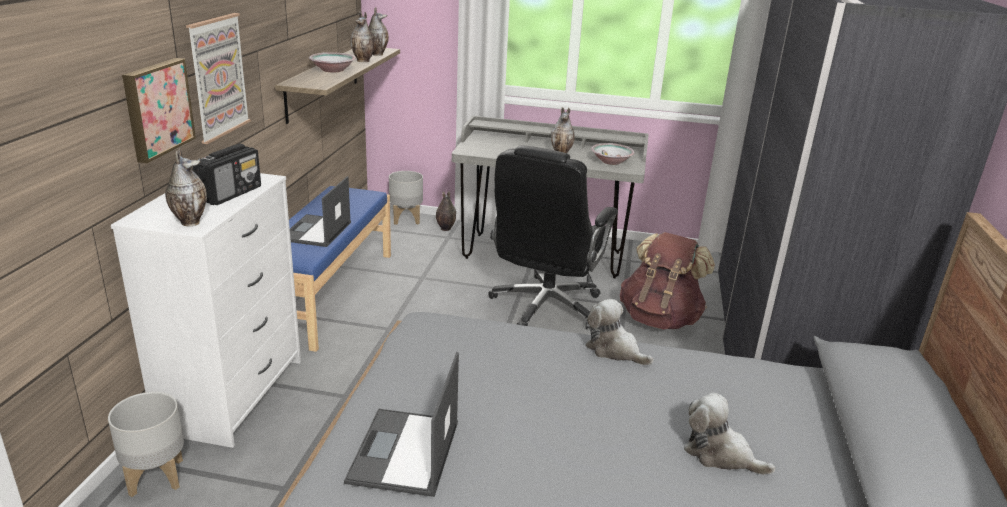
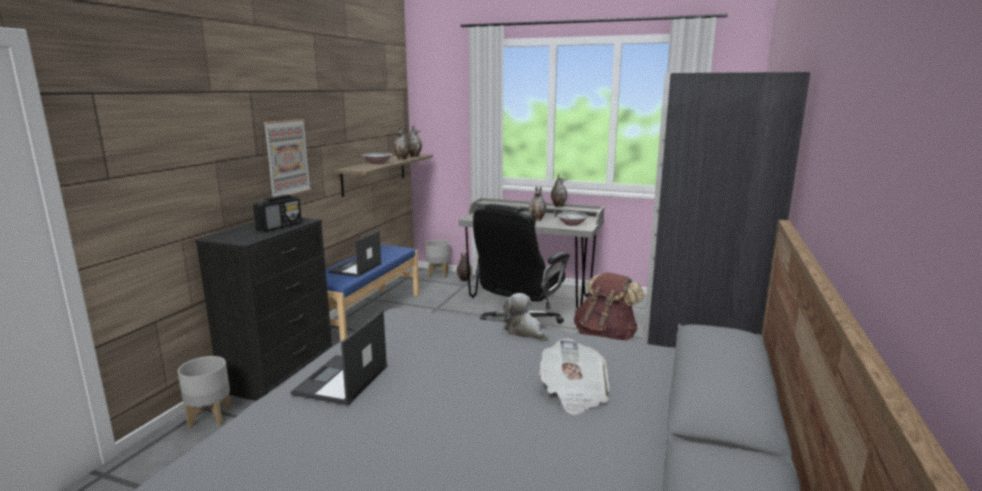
camera: 10 degrees right, 10 degrees down
white dresser [111,173,301,448] -> black dresser [195,218,332,401]
picture [122,58,196,163] -> none
vase [165,148,207,226] -> vase moved to [551,174,567,207]
plush toy [684,393,775,475] -> newspaper [539,339,609,415]

